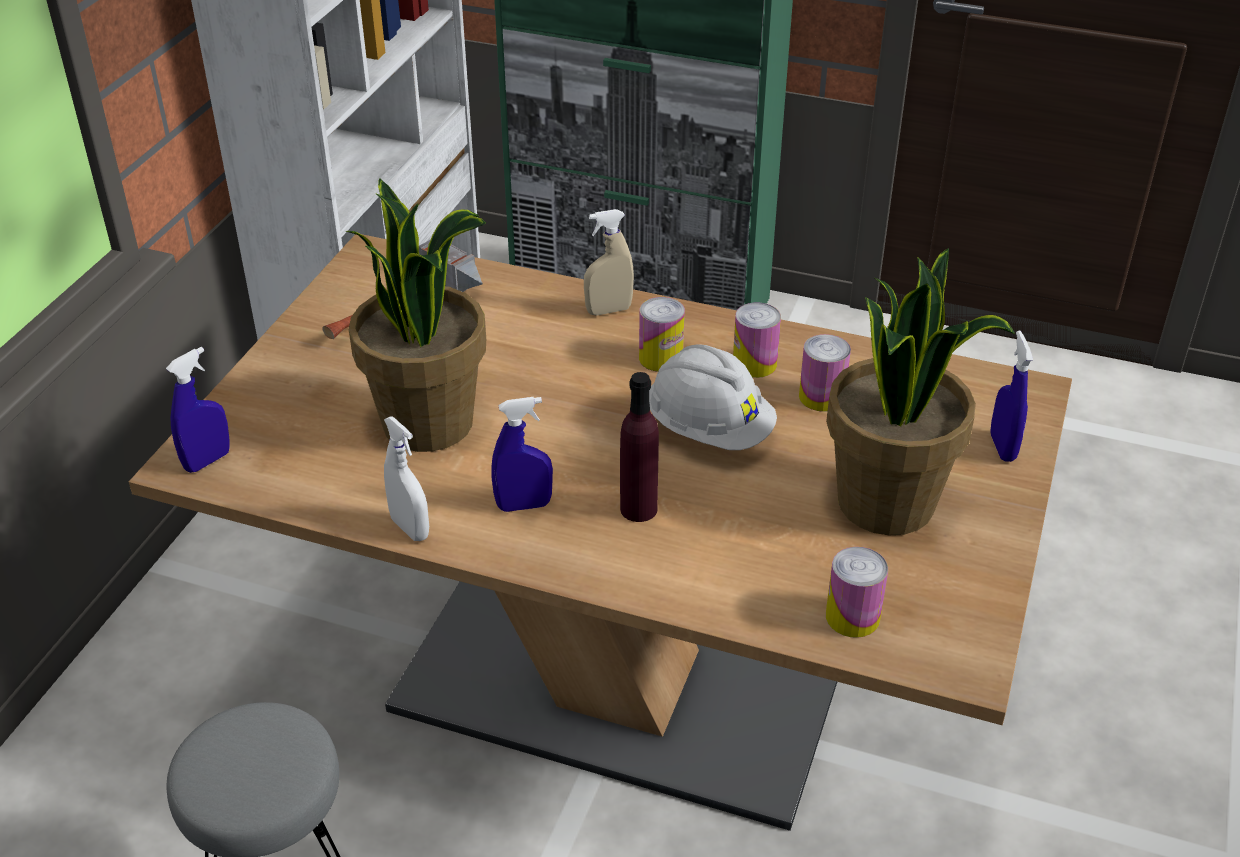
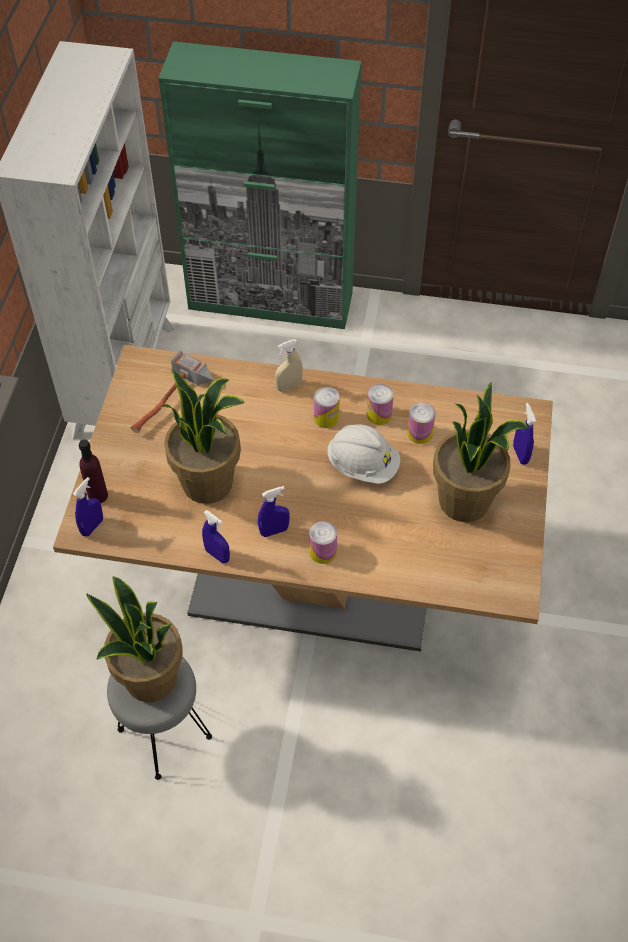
camera: 10 degrees left, 15 degrees up
white spray bottle [384,416,429,541] -> blue spray bottle [202,510,230,563]
purple bottle [620,372,659,522] -> purple bottle moved to [79,440,108,503]
can [826,547,888,638] -> can moved to [309,521,337,564]
none -> potted plant [86,576,183,702]

